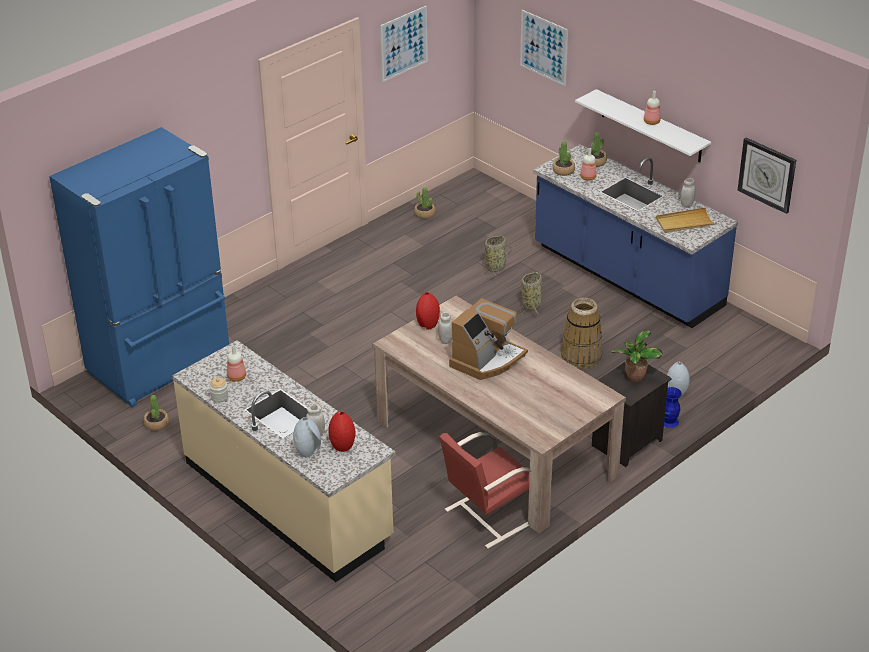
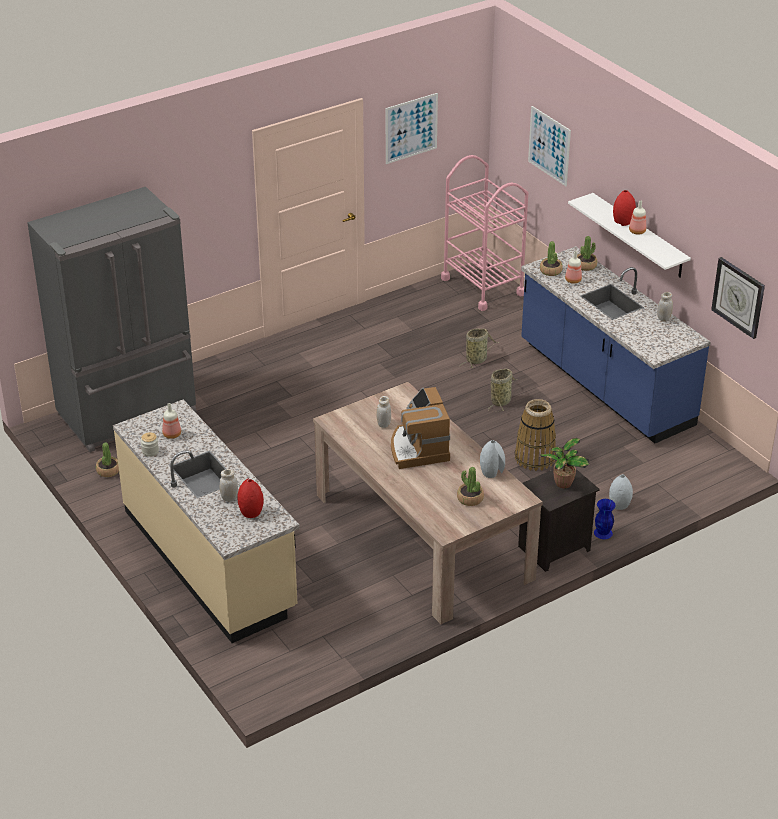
camera: 10 degrees right, 0 degrees up
blue fridge [49,127,229,407] -> grey fridge [27,187,197,452]
grey vase [293,417,321,457] -> grey vase moved to [480,440,505,478]
potted plant [414,187,435,219] -> potted plant moved to [457,467,484,506]
red vase [416,292,440,330] -> red vase moved to [613,190,636,226]
red chair [439,432,531,549] -> none
coffee machine [449,298,528,380] -> coffee machine turned 120 degrees clockwise [391,387,450,469]
beige tray [656,207,716,233] -> none
none -> pink cart [441,155,528,311]

